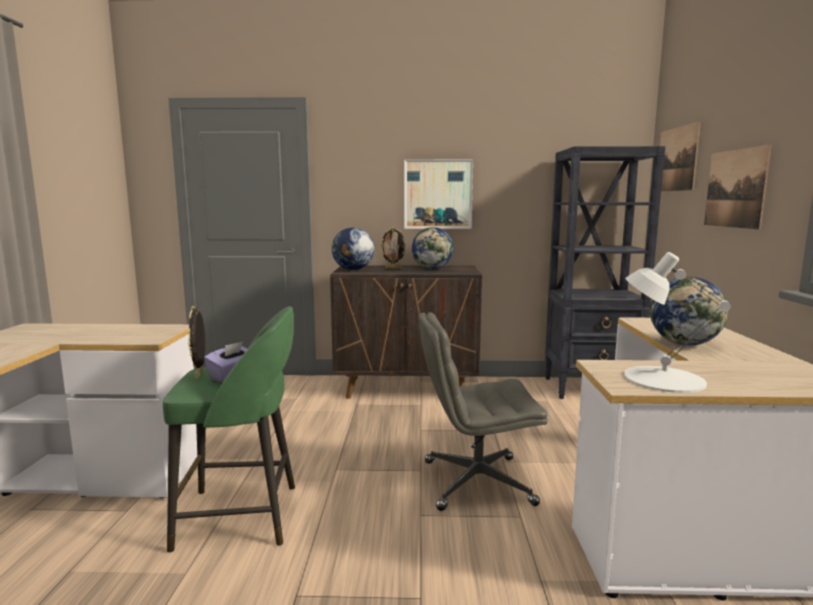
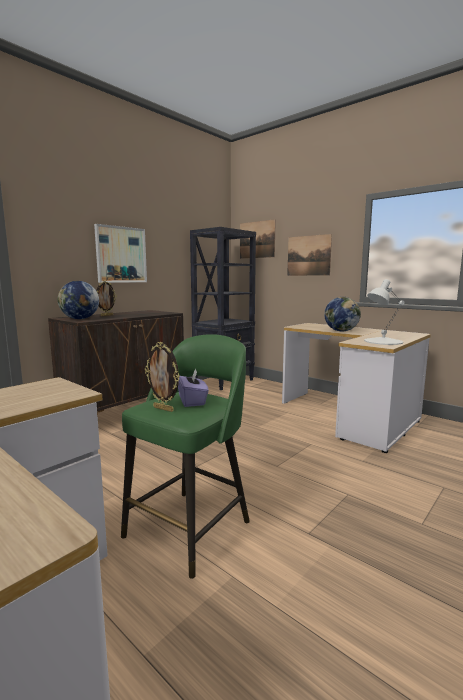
camera: 50 degrees left, 0 degrees up
globe [412,227,454,269] -> none
grey office chair [419,312,548,511] -> none

